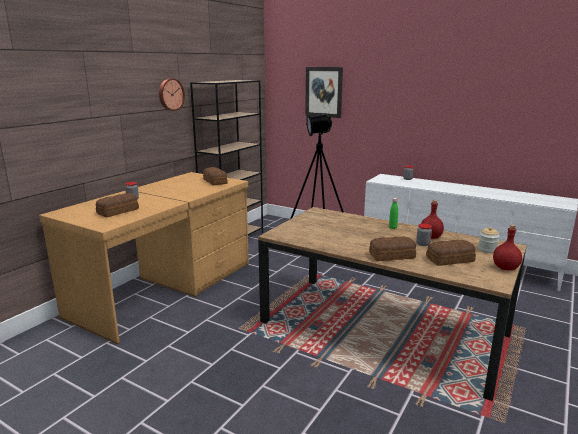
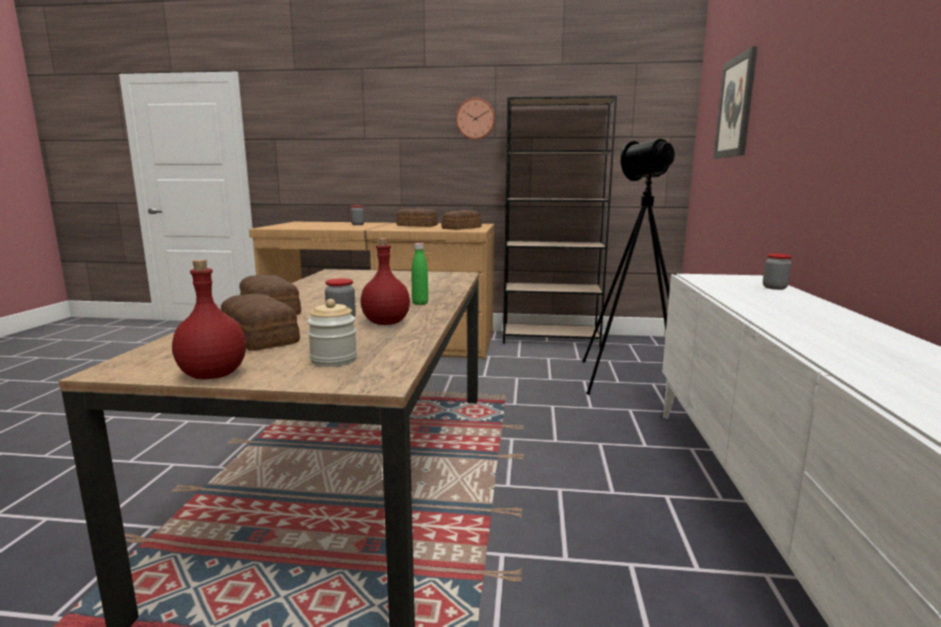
camera: 65 degrees right, 5 degrees down
bread [96,193,139,217] -> bread moved to [396,208,438,227]

